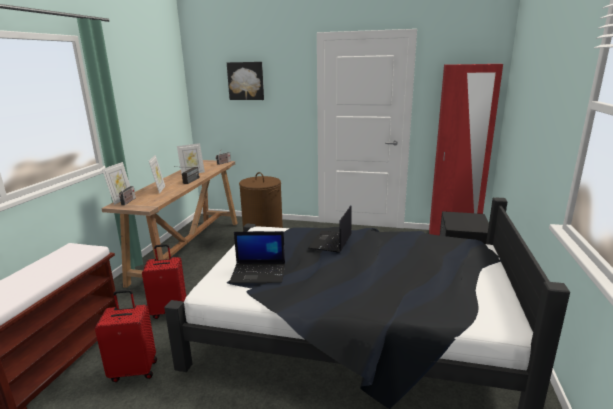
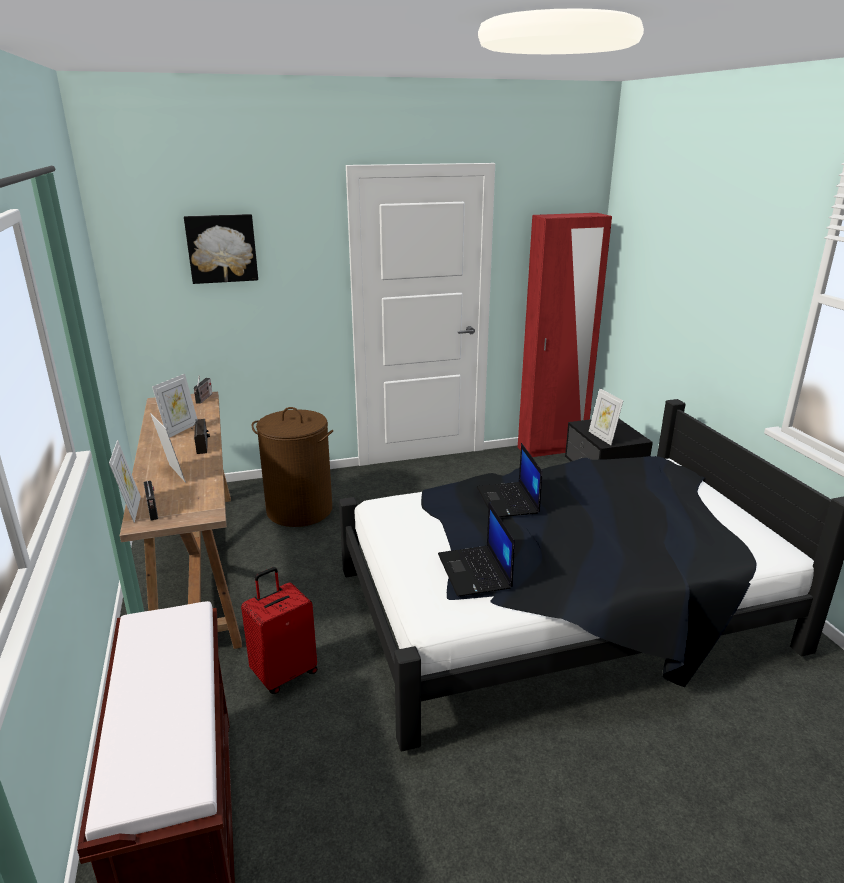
camera: 30 degrees left, 5 degrees up
red suitcase [95,290,157,382] -> none
laptop [229,231,285,283] -> laptop turned 105 degrees clockwise [438,502,515,597]
none -> picture frame [589,388,623,445]

